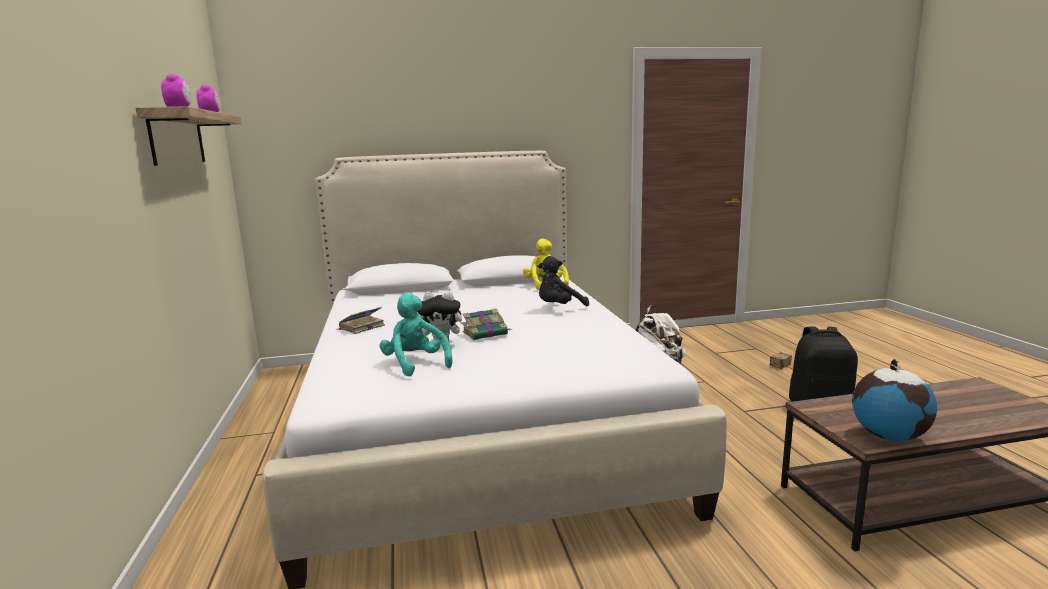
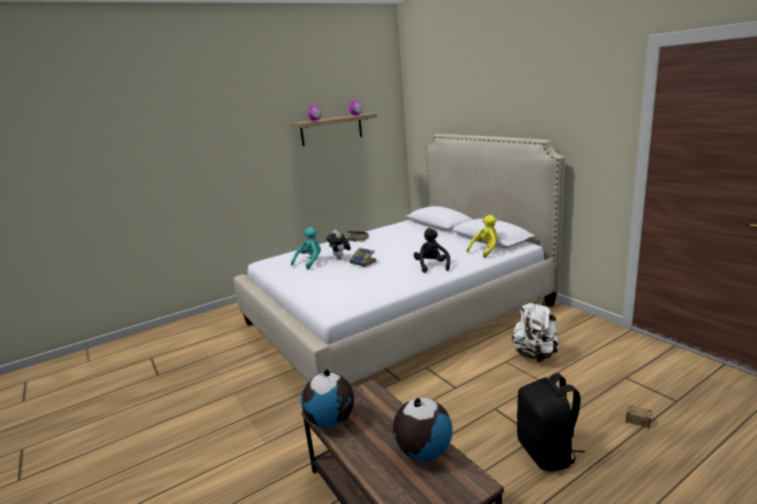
camera: 70 degrees right, 5 degrees up
black plush toy [538,256,589,306] -> black plush toy turned 45 degrees clockwise [414,228,450,273]
none -> globe [393,398,452,461]

